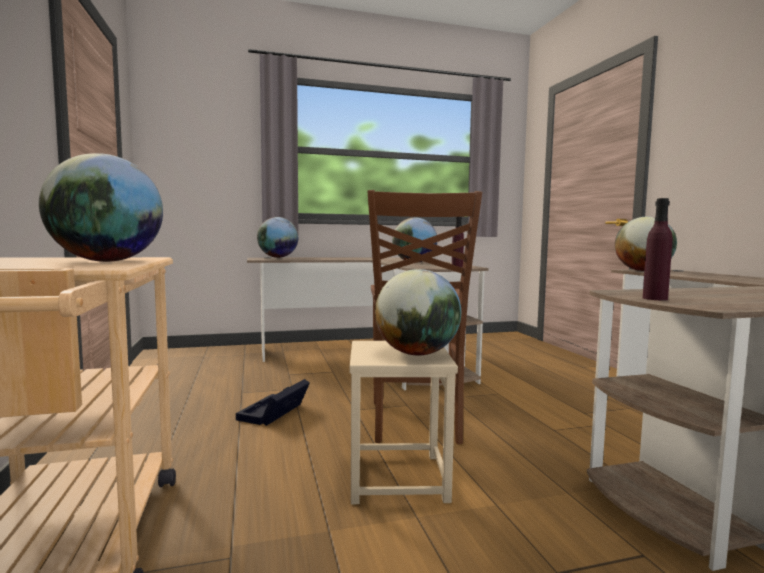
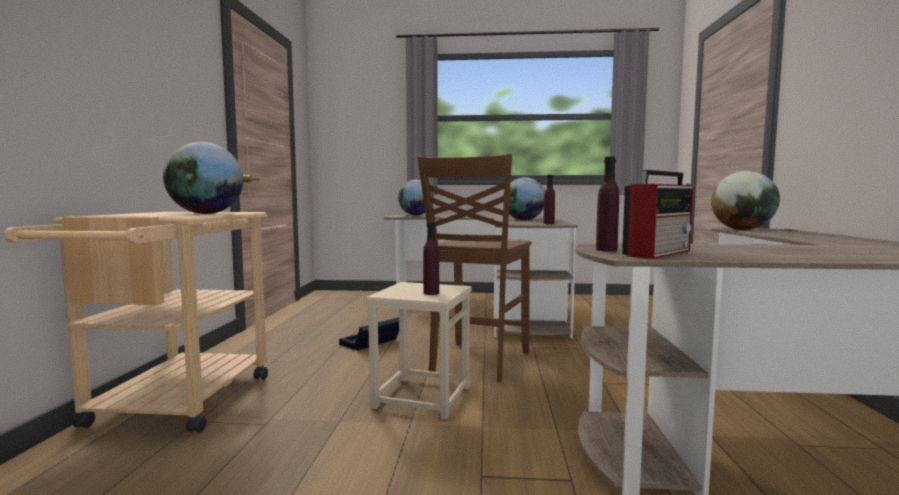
camera: 20 degrees right, 0 degrees up
globe [375,269,461,355] -> purple bottle [423,222,439,295]
none -> radio [622,170,693,259]

